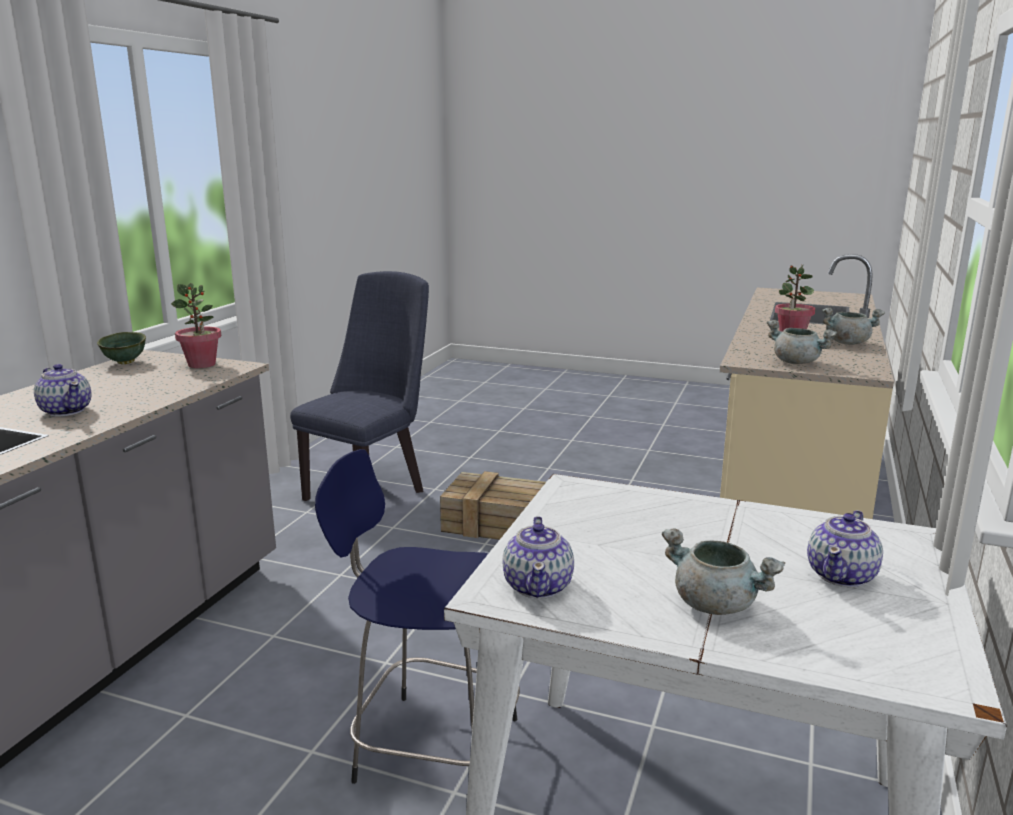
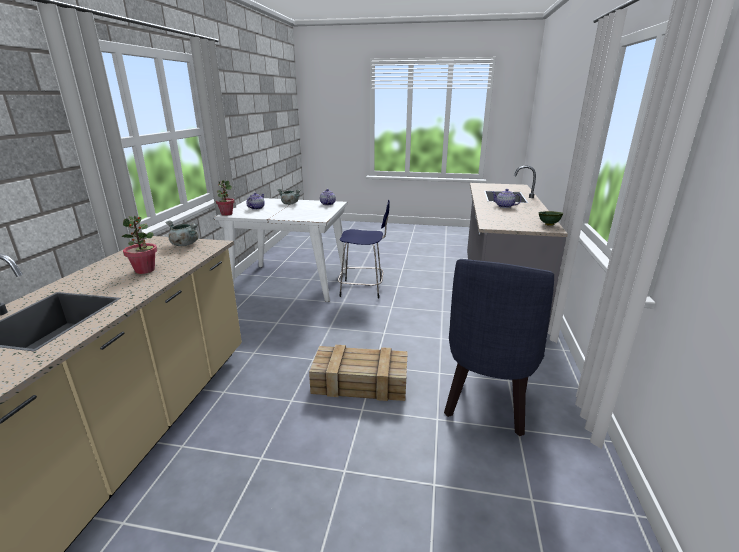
camera: 170 degrees right, 5 degrees up
potted plant [171,283,221,368] -> potted plant moved to [216,180,235,216]
grey cooking pot [822,307,885,345] -> none

